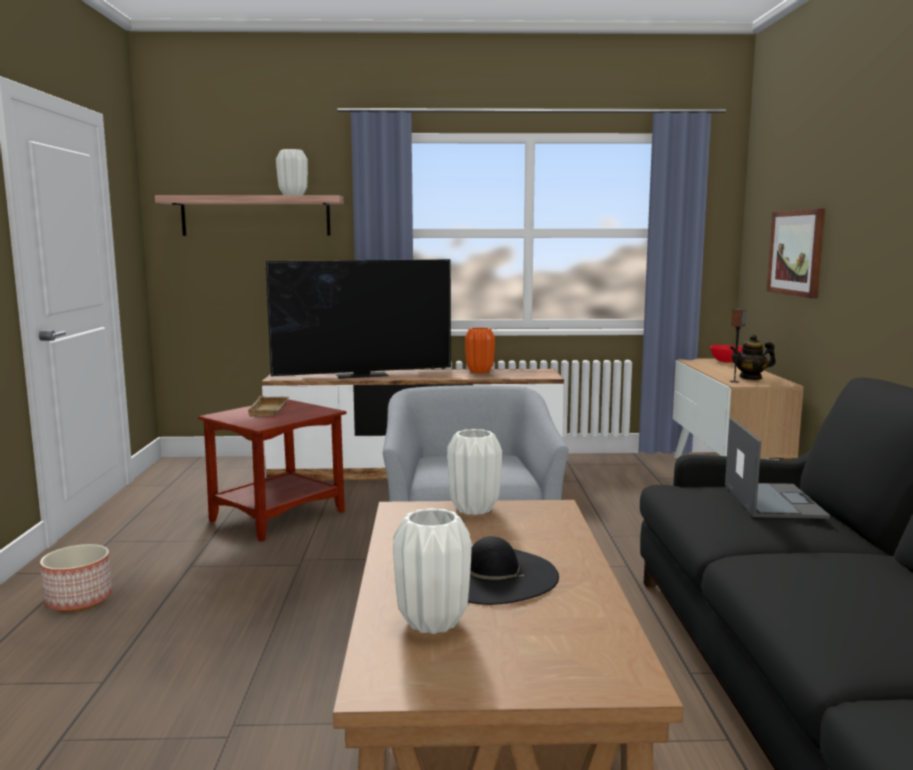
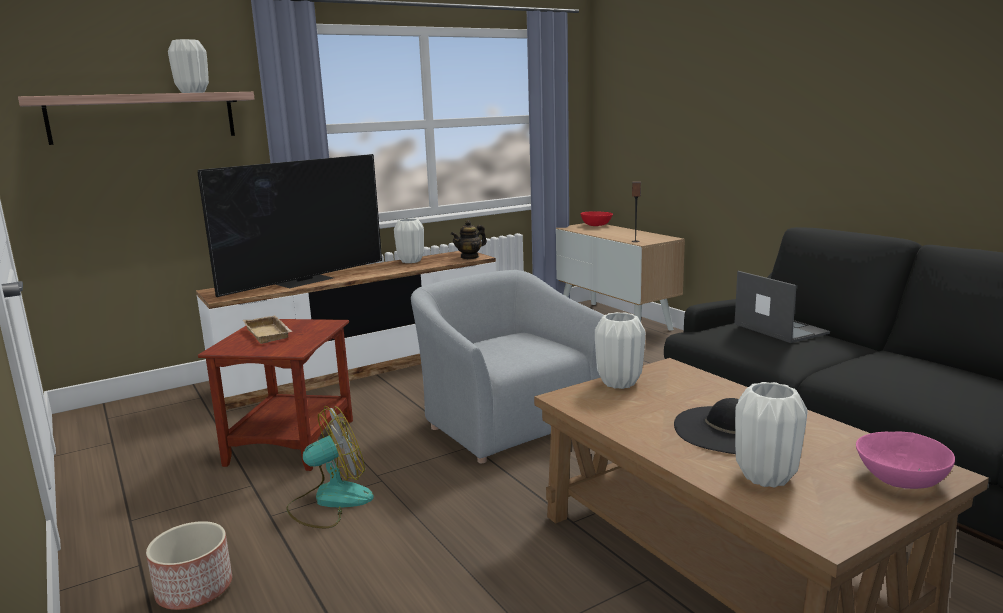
camera: 30 degrees left, 5 degrees up
orange vase [465,327,495,373] -> white vase [394,218,424,263]
teapot [729,334,776,380] -> teapot moved to [451,220,487,259]
picture [767,208,825,299] -> none
none -> fan [286,406,374,528]
none -> pink bowl [856,432,955,489]

